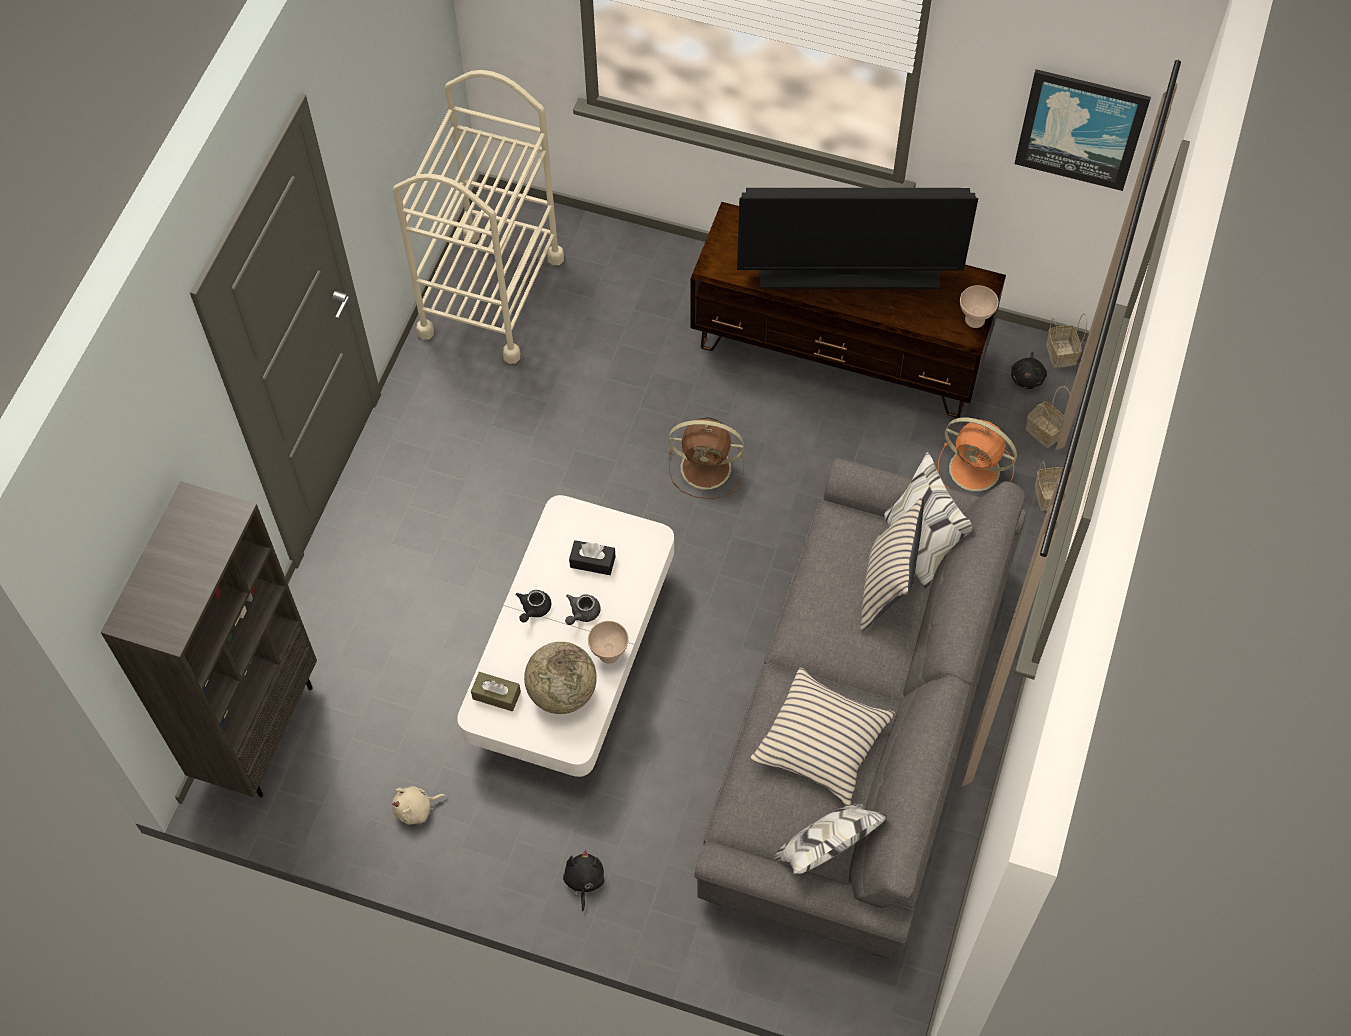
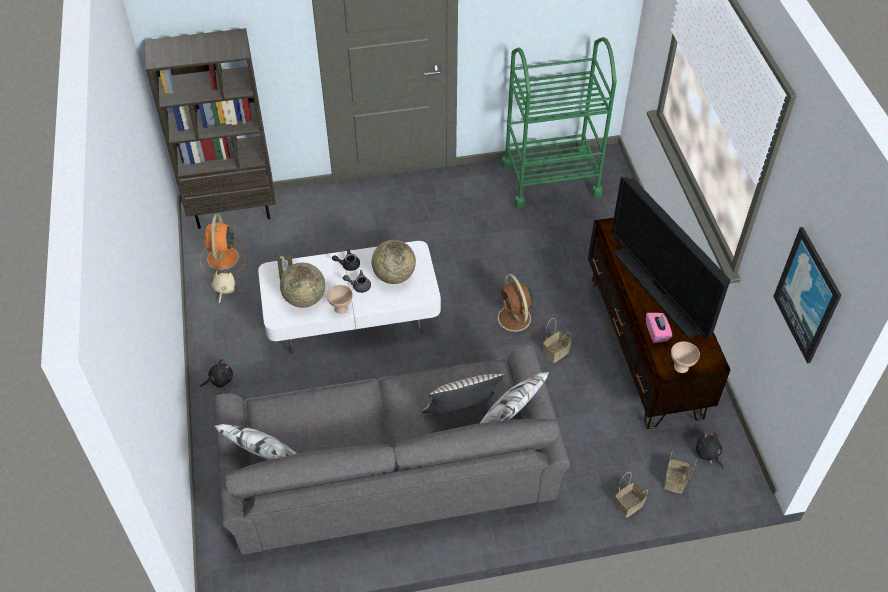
camera: 60 degrees right, 10 degrees down
beige plush toy [392,786,446,825] -> beige plush toy turned 60 degrees clockwise [211,269,235,304]
beige cart [393,70,564,364] -> green cart [501,37,617,208]
black tissue box [569,540,616,575] -> globe [372,240,416,284]
beige pillow [750,668,895,806] -> none
orange fan [938,417,1017,491] -> orange fan moved to [200,214,246,276]
black plush toy [1011,352,1047,389] -> black plush toy turned 75 degrees clockwise [696,432,723,469]
basket [1046,313,1087,368] -> basket moved to [543,318,571,363]
none -> pink tissue box [646,313,672,343]

